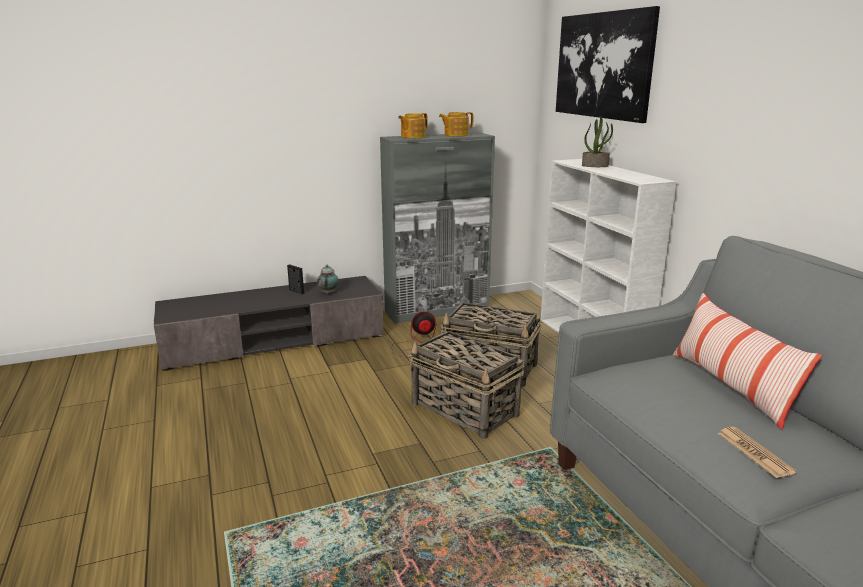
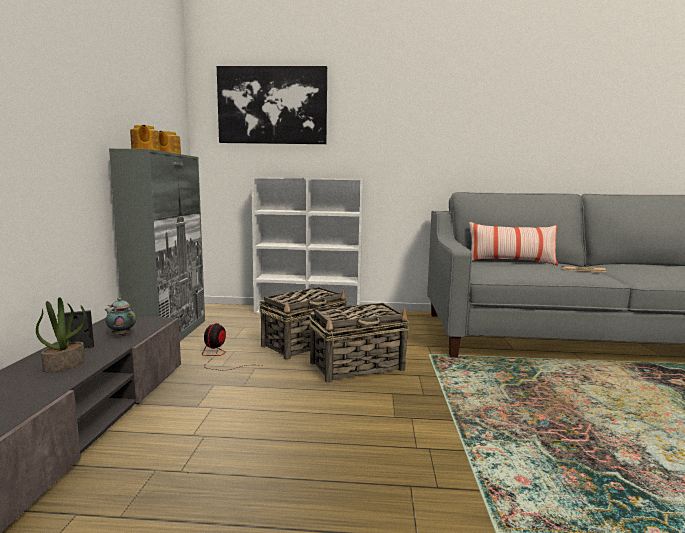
camera: 65 degrees left, 10 degrees down
potted plant [582,116,613,167] -> potted plant moved to [36,297,86,372]

